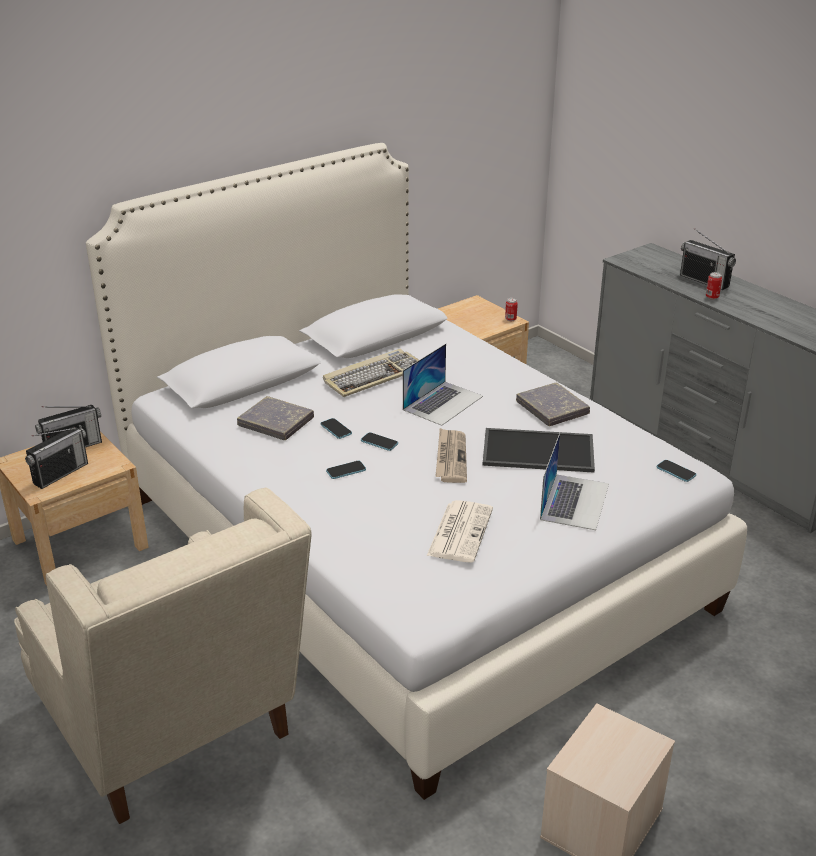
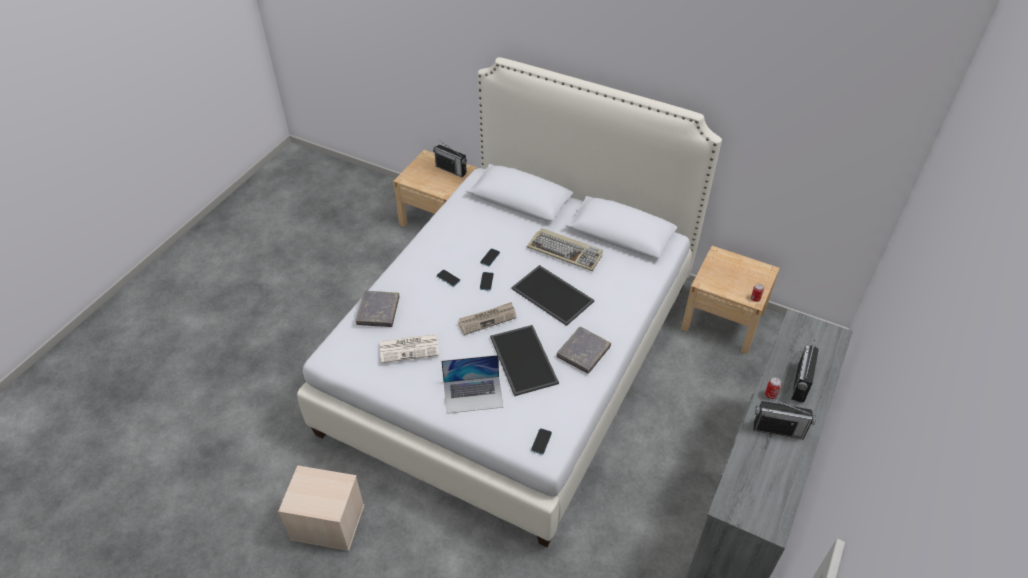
camera: 65 degrees right, 15 degrees up
beige armchair [14,488,312,824] -> none
radio [25,427,88,489] -> radio moved to [754,398,816,440]
grey book [237,396,314,440] -> grey book moved to [356,291,399,327]
laptop [403,344,483,426] -> tray [512,265,594,326]

